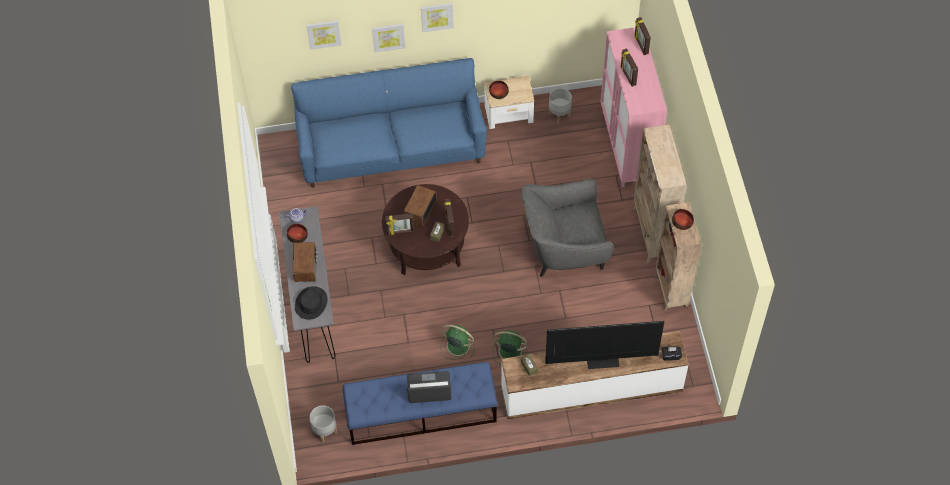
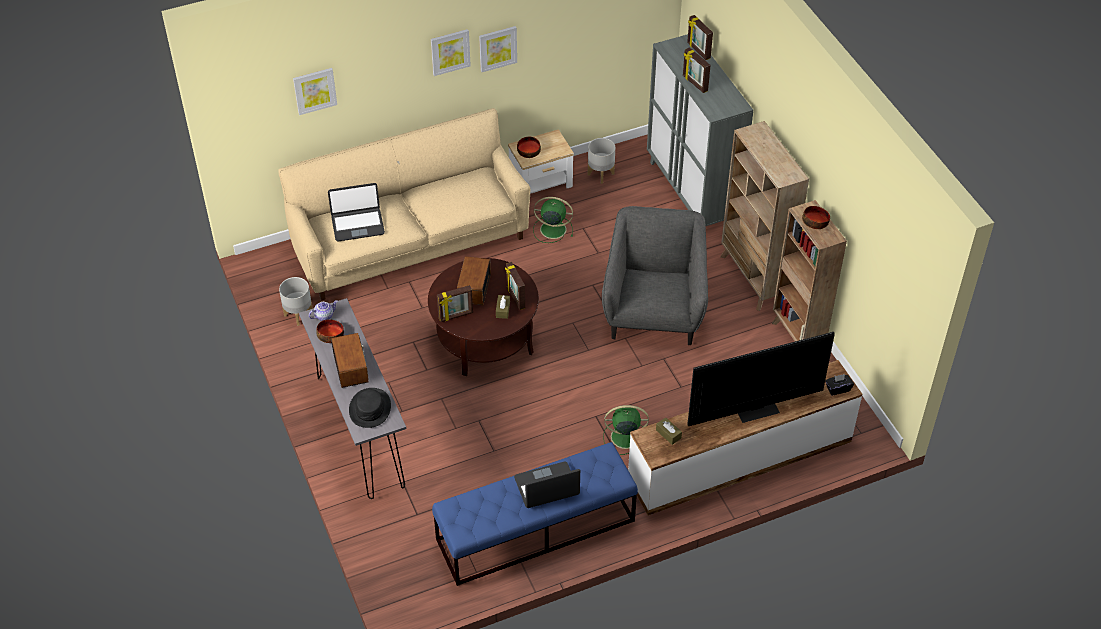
camera: 15 degrees left, 10 degrees down
blue sofa [291,58,487,188] -> beige sofa [278,108,530,301]
grey planter [309,406,338,443] -> grey planter moved to [279,277,313,326]
picture [372,24,405,52] -> picture moved to [479,26,517,72]
green fan [440,325,475,360] -> green fan moved to [533,197,573,243]
grey armchair [521,179,614,277] -> grey armchair turned 120 degrees clockwise [602,206,708,345]
pink cabinet [600,27,667,187] -> grey cabinet [647,34,753,226]
none -> laptop [328,183,385,241]

